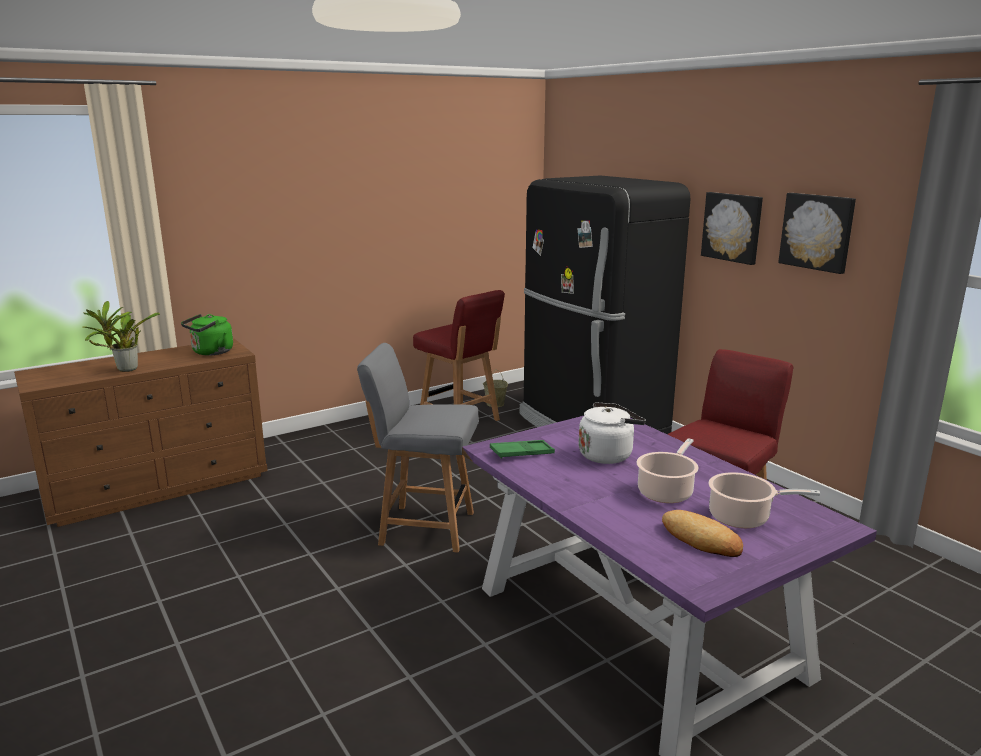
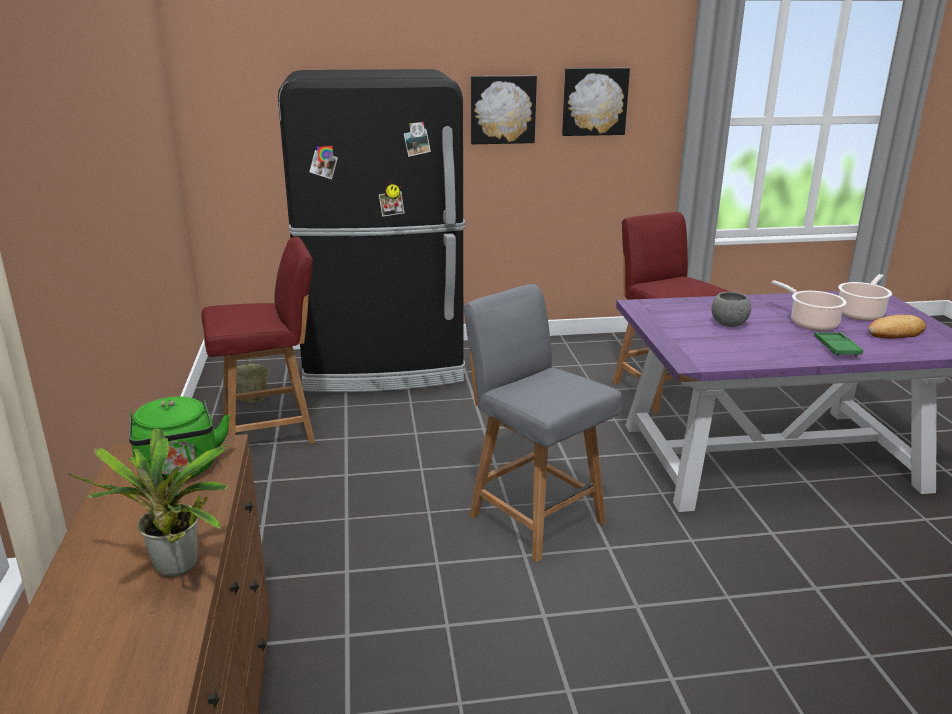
camera: 65 degrees left, 5 degrees up
grey chair [357,343,479,553] -> grey chair turned 105 degrees clockwise [463,284,622,562]
green tray [490,440,555,459] -> green tray moved to [814,332,863,357]
white kettle [579,402,646,464] -> grey bowl [712,292,751,327]

